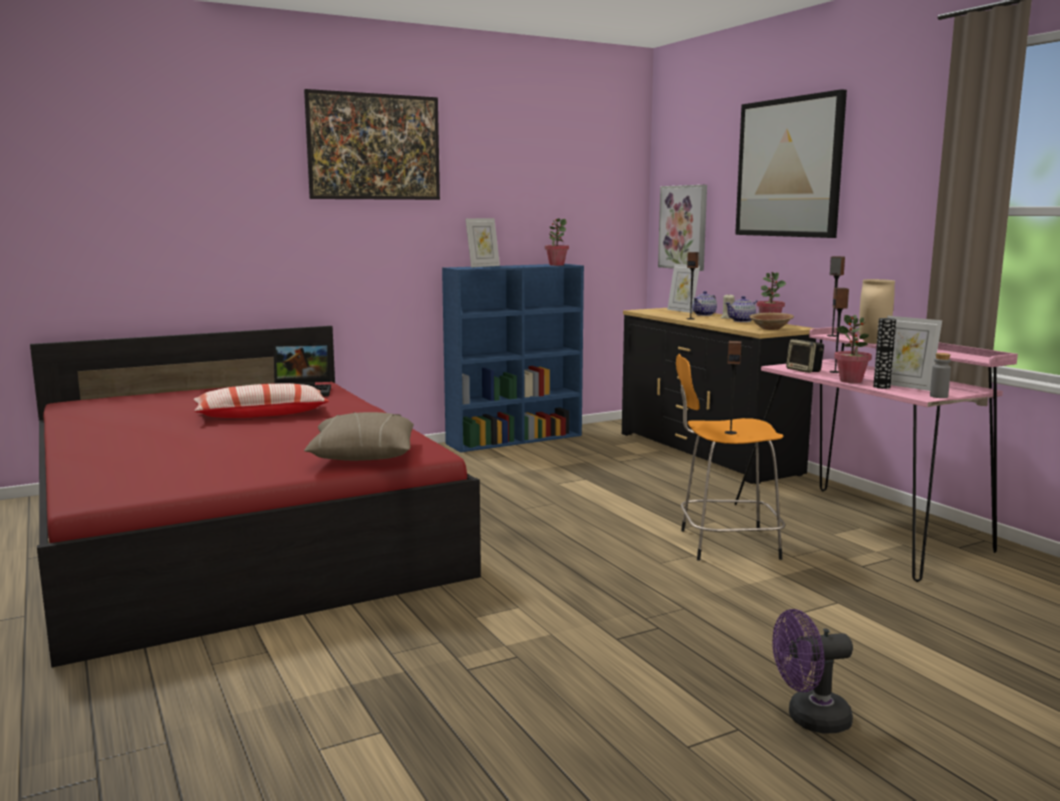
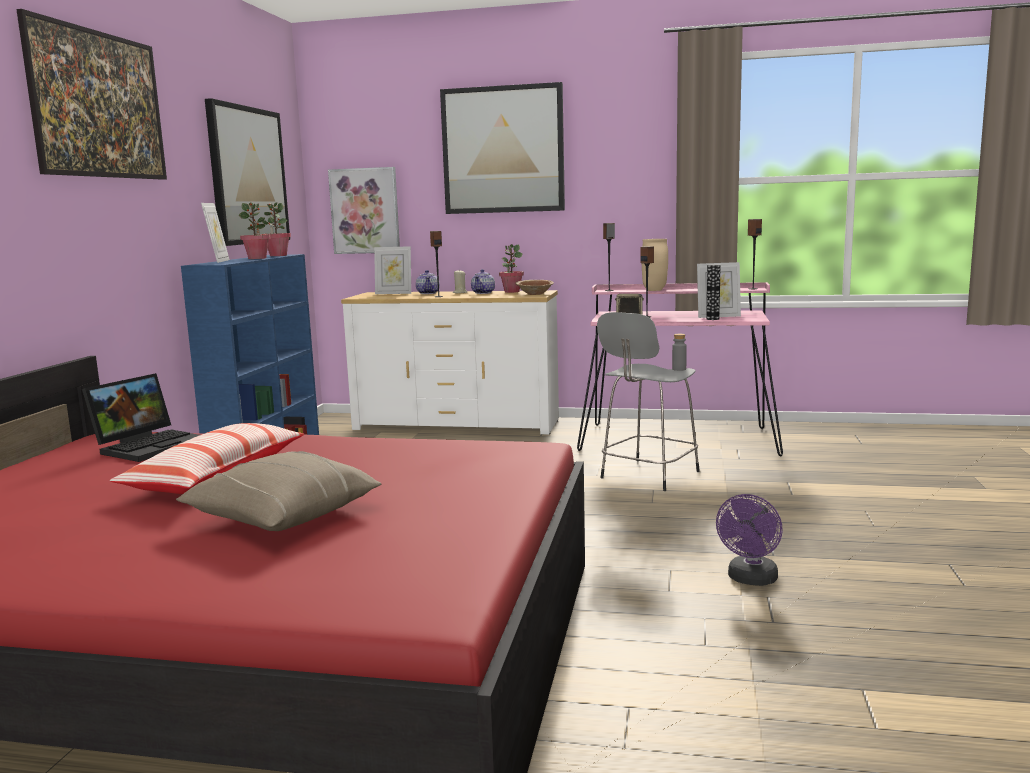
camera: 50 degrees left, 0 degrees up
beige pillow [304,412,414,461] -> beige pillow moved to [176,451,381,531]
black dresser [622,308,816,484] -> white dresser [341,290,559,434]
orange stool [676,354,785,561] -> grey stool [597,312,700,491]
speaker [725,341,742,434] -> speaker moved to [748,219,762,289]
purple fan [773,609,853,734] -> purple fan moved to [716,494,783,586]
potted plant [834,315,872,383] -> potted plant moved to [239,202,271,259]
grey bottle [930,353,951,398] -> grey bottle moved to [672,334,687,371]
none -> picture [205,98,290,246]

